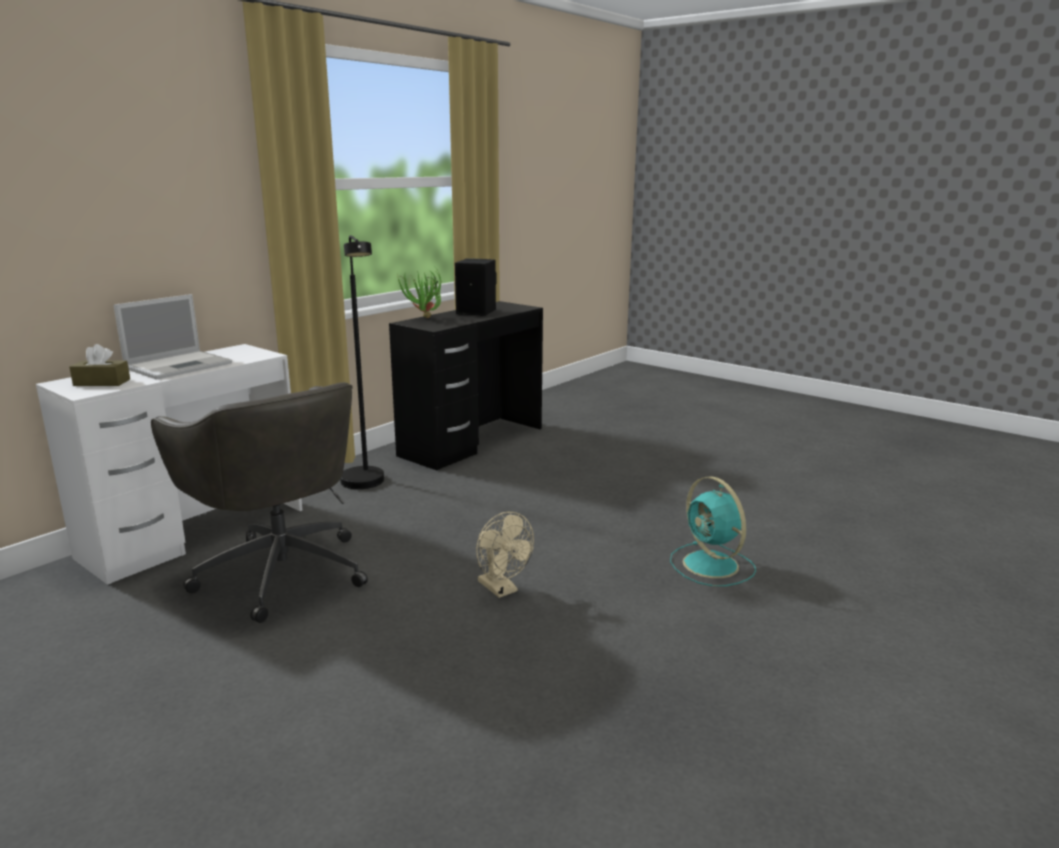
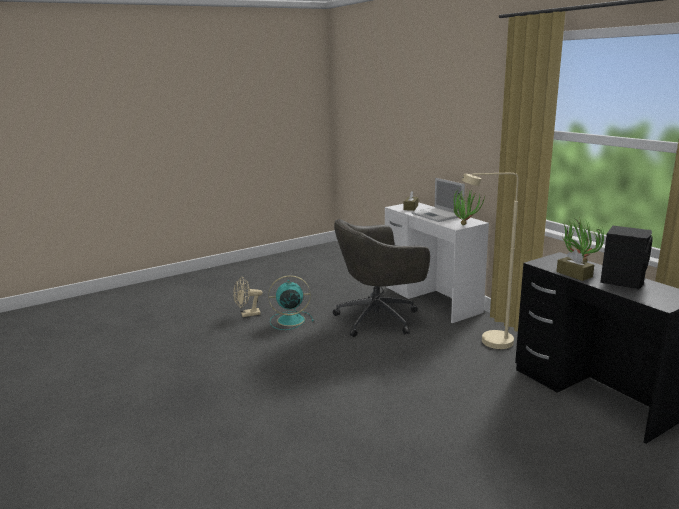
camera: 110 degrees right, 0 degrees up
black floor lamp [340,235,384,489] -> beige floor lamp [462,173,519,349]
beige fan [476,512,534,598] -> beige fan moved to [233,277,263,317]
turquoise fan [670,476,756,586] -> turquoise fan moved to [268,275,314,330]
none -> potted plant [454,189,485,226]
none -> brown tissue box [556,250,594,281]

